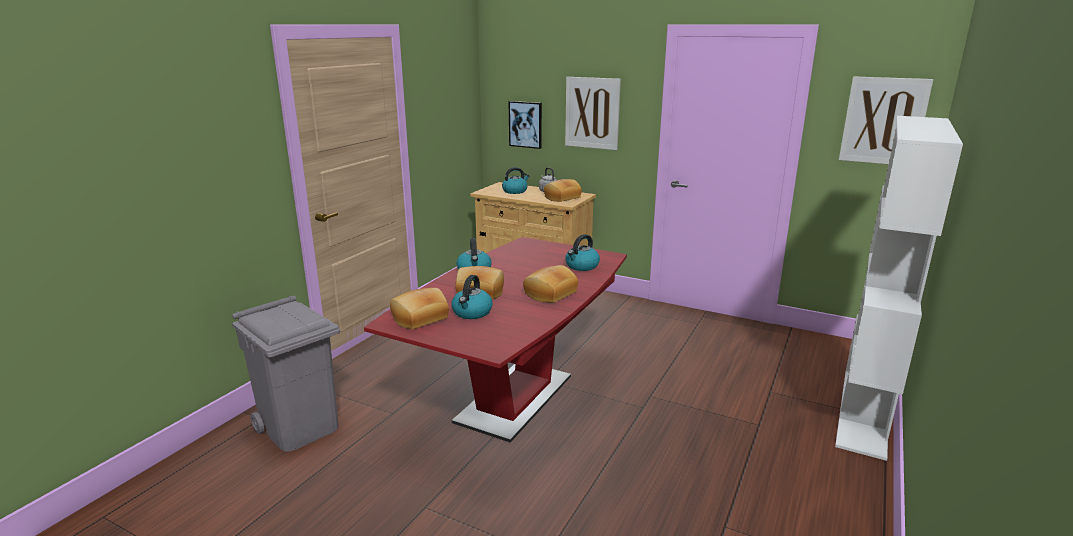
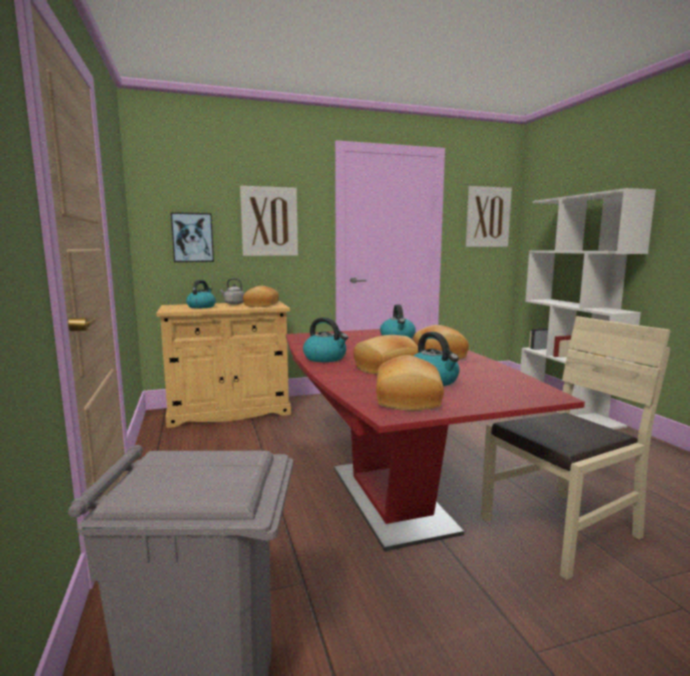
camera: 45 degrees left, 10 degrees down
none -> beige chair [481,316,670,580]

